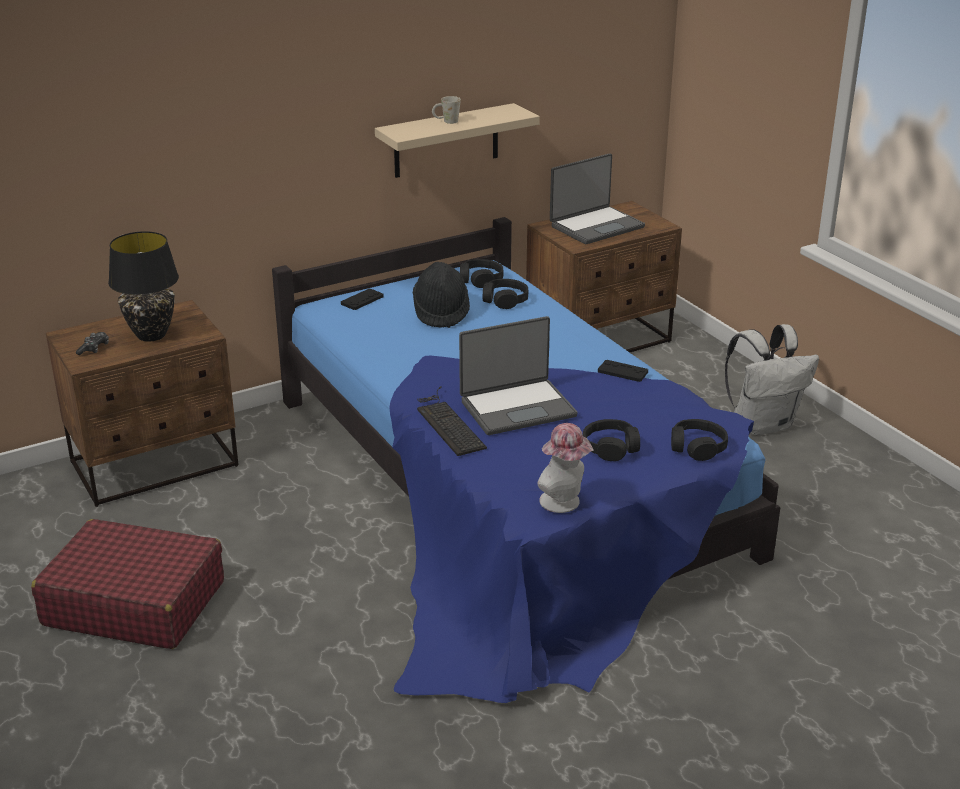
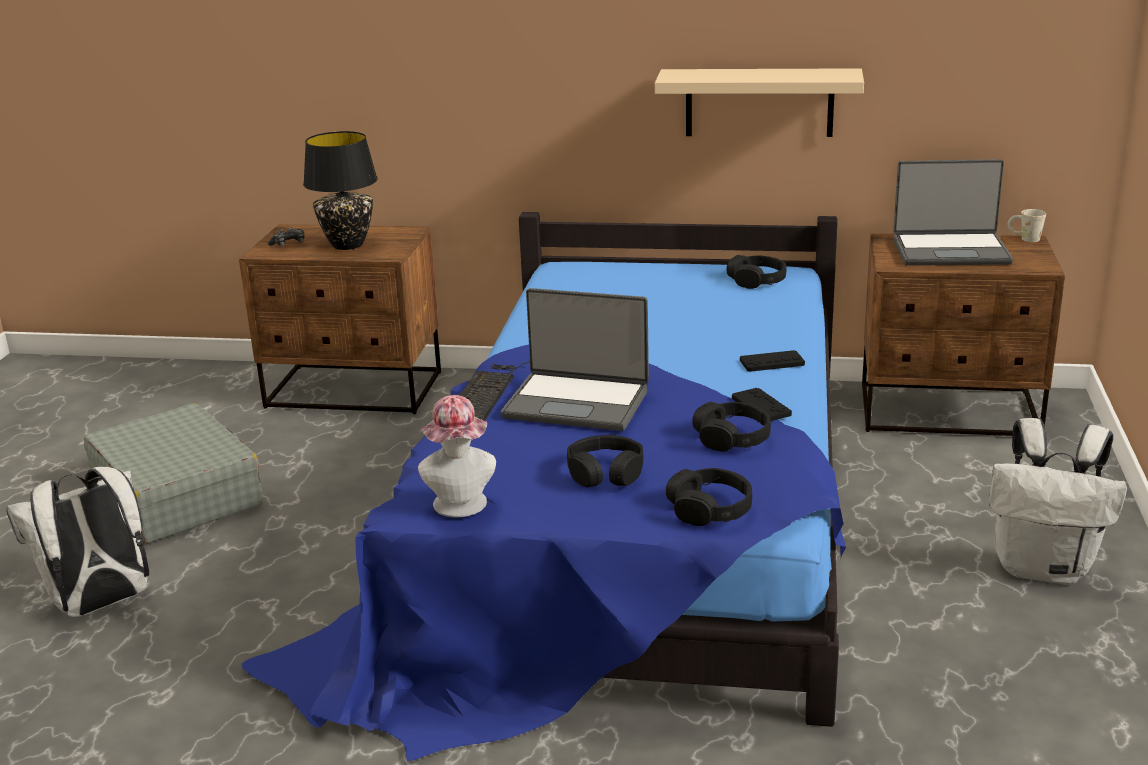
camera: 40 degrees right, 5 degrees down
red suitcase [31,519,224,649] -> grey suitcase [84,403,263,543]
black game controller [341,289,384,310] -> black game controller moved to [740,350,805,372]
black hat [413,262,470,328] -> none
white mug [432,96,461,124] -> white mug moved to [1008,209,1046,242]
black headphones [483,279,528,309] -> black headphones moved to [692,402,771,452]
none -> white backpack [6,467,149,617]

